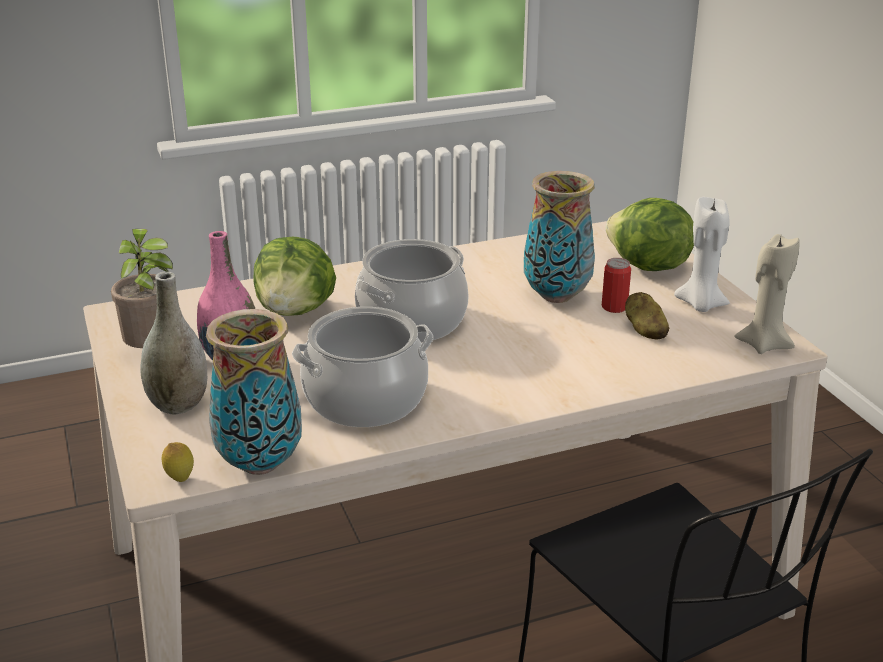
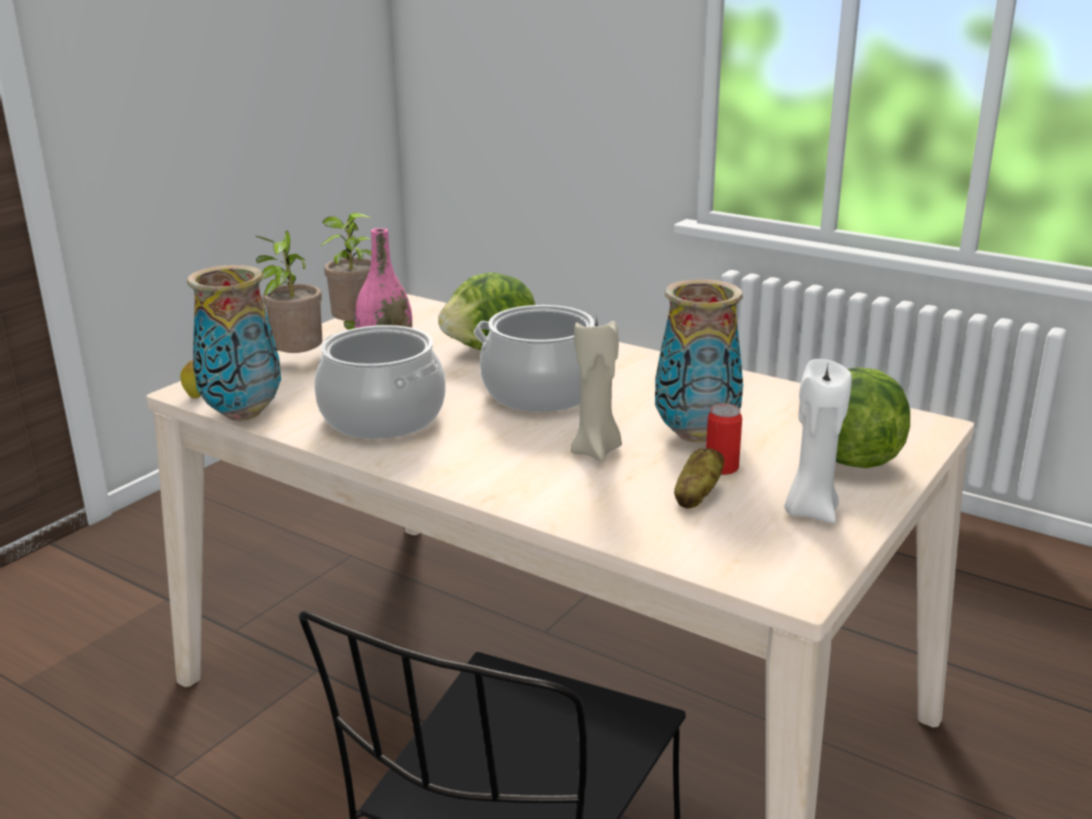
camera: 55 degrees right, 5 degrees down
grey vase [140,272,208,415] -> potted plant [256,231,322,353]
beige candle [735,234,800,354] -> beige candle moved to [570,315,622,462]

